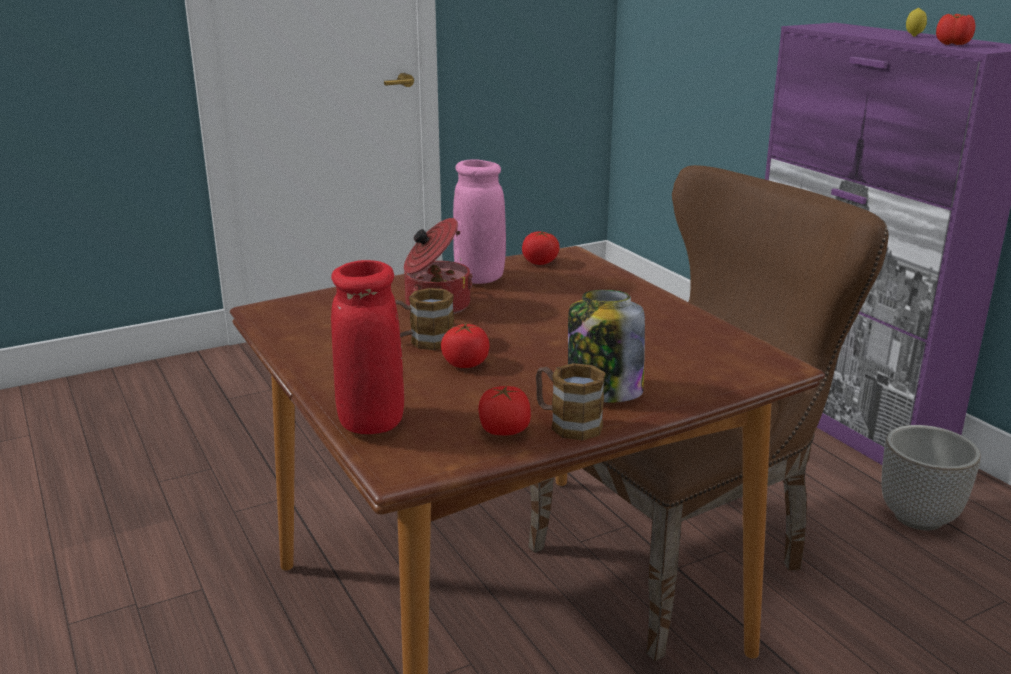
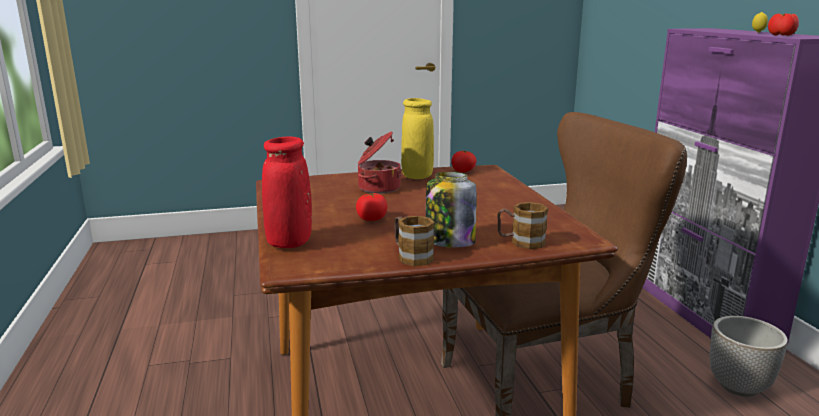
camera: 15 degrees right, 5 degrees down
mug [395,288,454,350] -> mug moved to [497,202,548,249]
pink vase [453,159,506,284] -> yellow vase [401,98,434,179]
tomato [478,386,531,435] -> none

